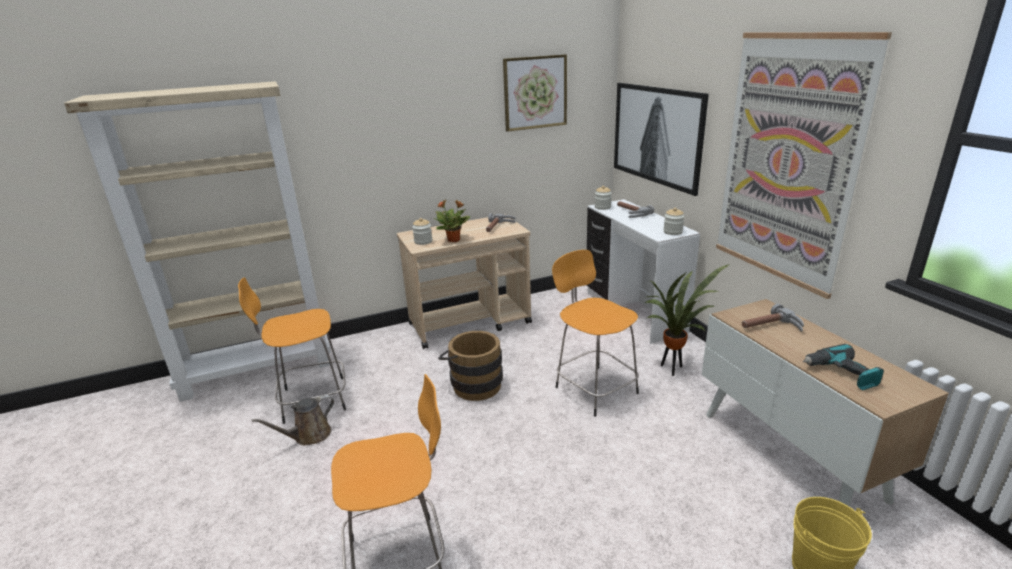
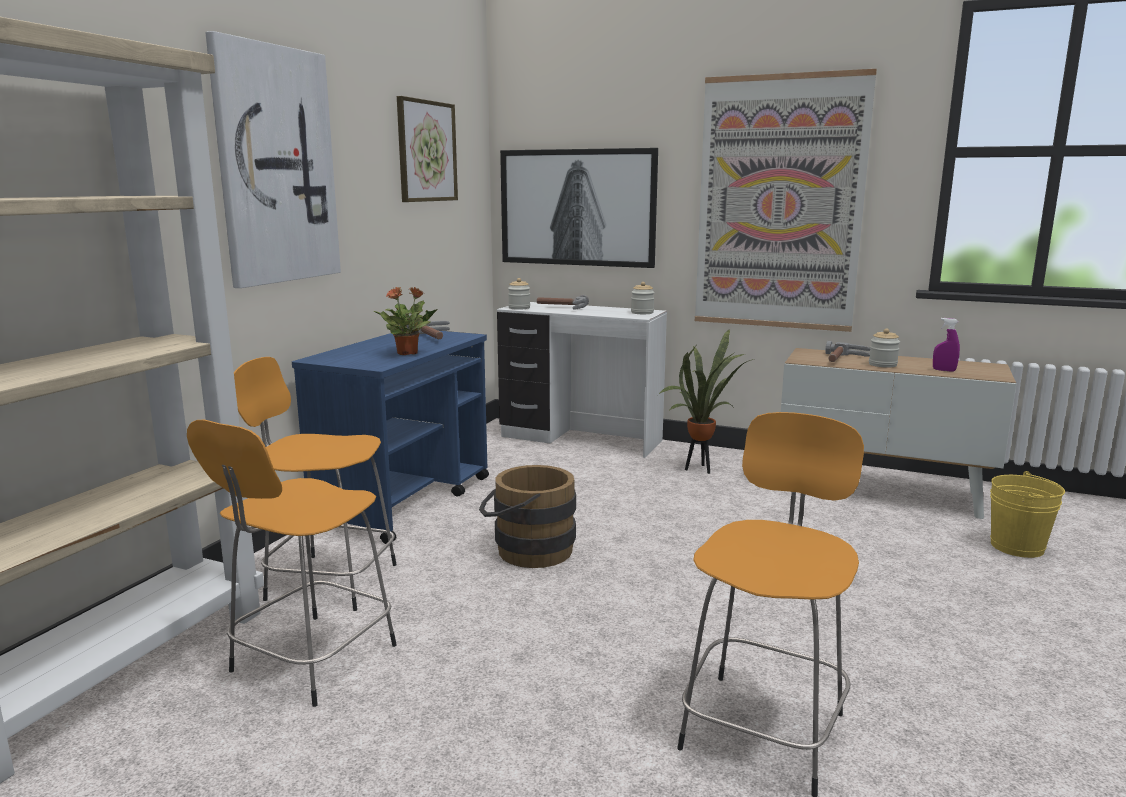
camera: 45 degrees left, 10 degrees down
brown watering can [252,395,334,446] -> none
beige cart [397,214,532,349] -> blue cart [292,331,489,544]
jar [412,218,432,245] -> jar moved to [869,329,900,368]
orange stool [552,250,639,417] -> orange stool moved to [234,357,397,611]
power drill [803,344,884,390] -> purple spray bottle [933,318,960,372]
none -> picture [205,31,341,288]

